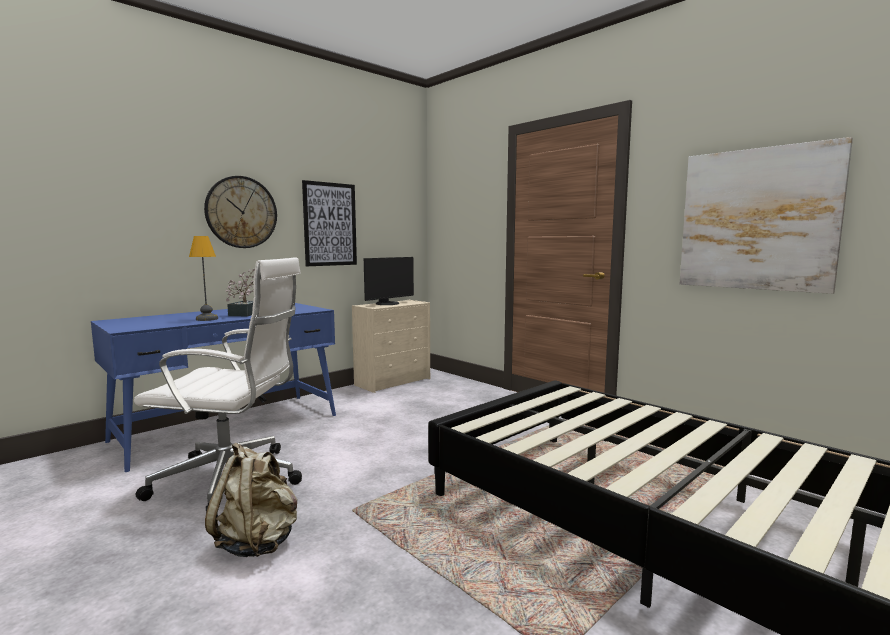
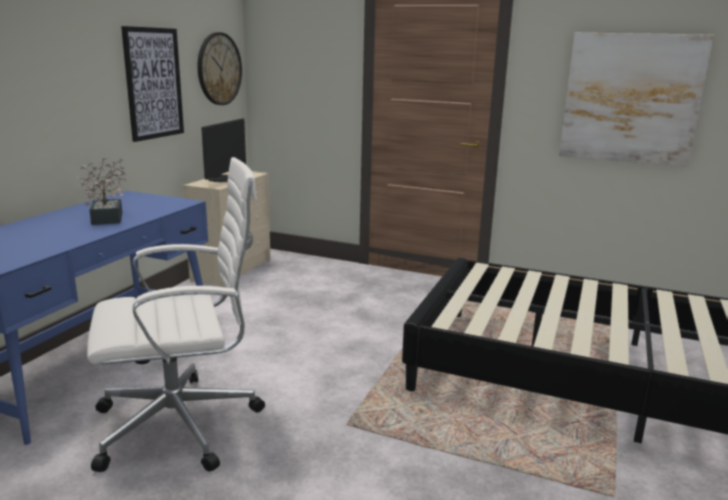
camera: 25 degrees left, 10 degrees up
table lamp [189,236,218,321] -> none
wall clock [204,176,277,248] -> wall clock moved to [198,32,242,105]
beige backpack [205,443,298,557] -> none

